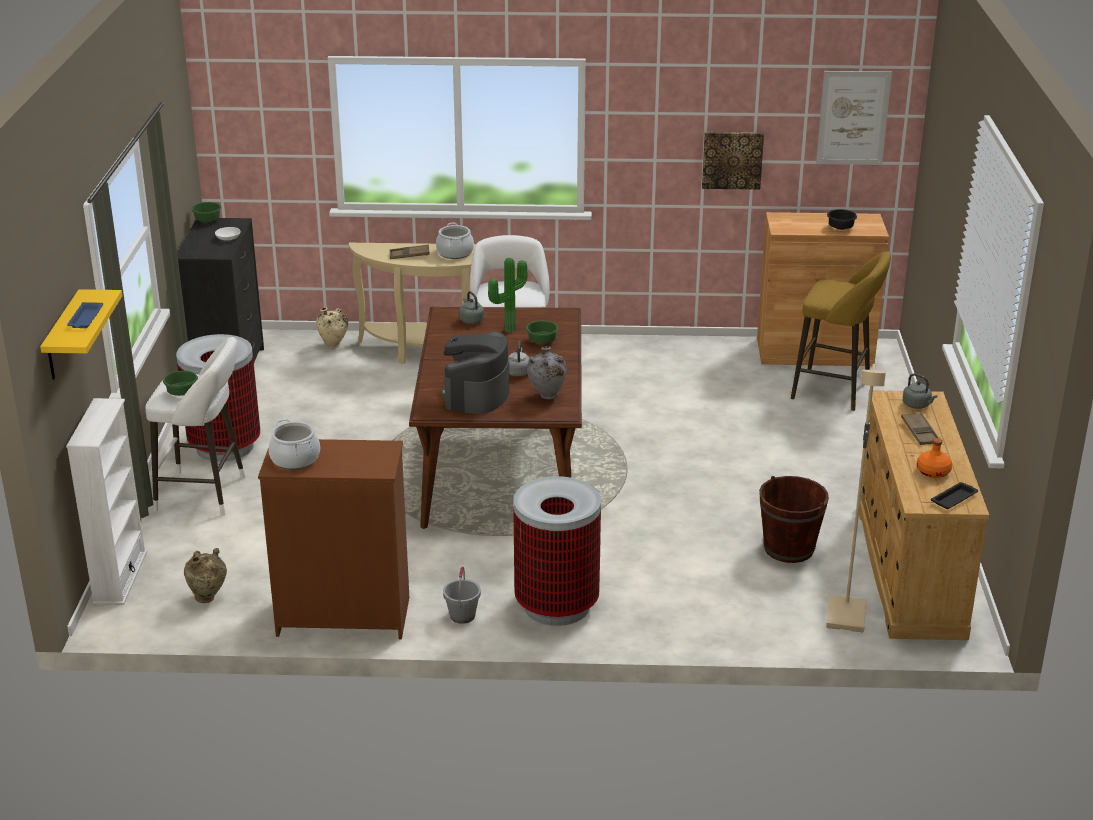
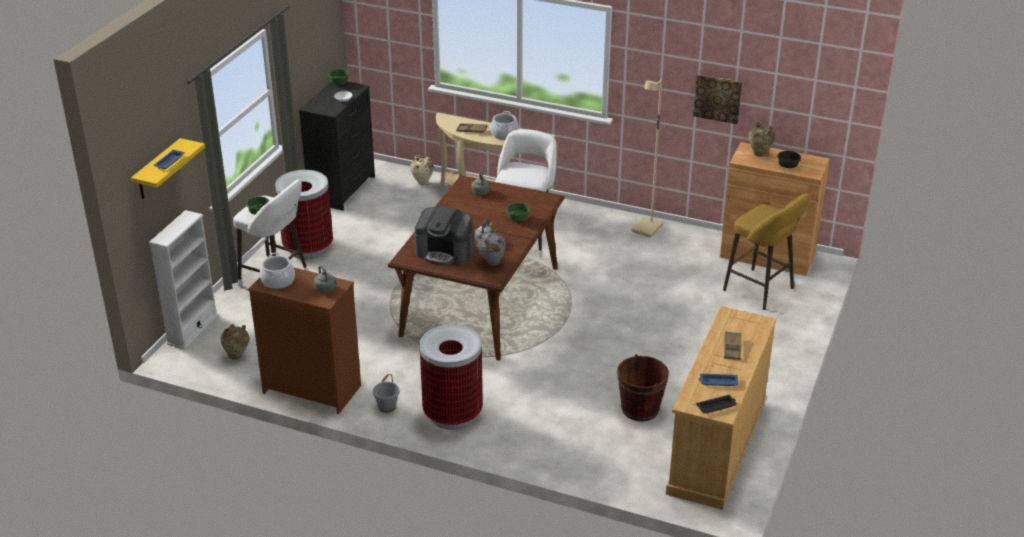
camera: 20 degrees right, 5 degrees up
coffee machine [441,331,510,414] -> coffee machine turned 105 degrees counterclockwise [414,206,474,265]
potted plant [488,258,528,333] -> none
picture [816,71,892,165] -> none
beige floor lamp [826,364,886,632] -> beige floor lamp moved to [631,79,663,238]
grey kettle [903,373,938,409] -> grey kettle moved to [314,265,336,293]
orange bottle [917,438,952,478] -> blue tray [698,374,739,386]
none -> beige vase [748,122,775,157]

